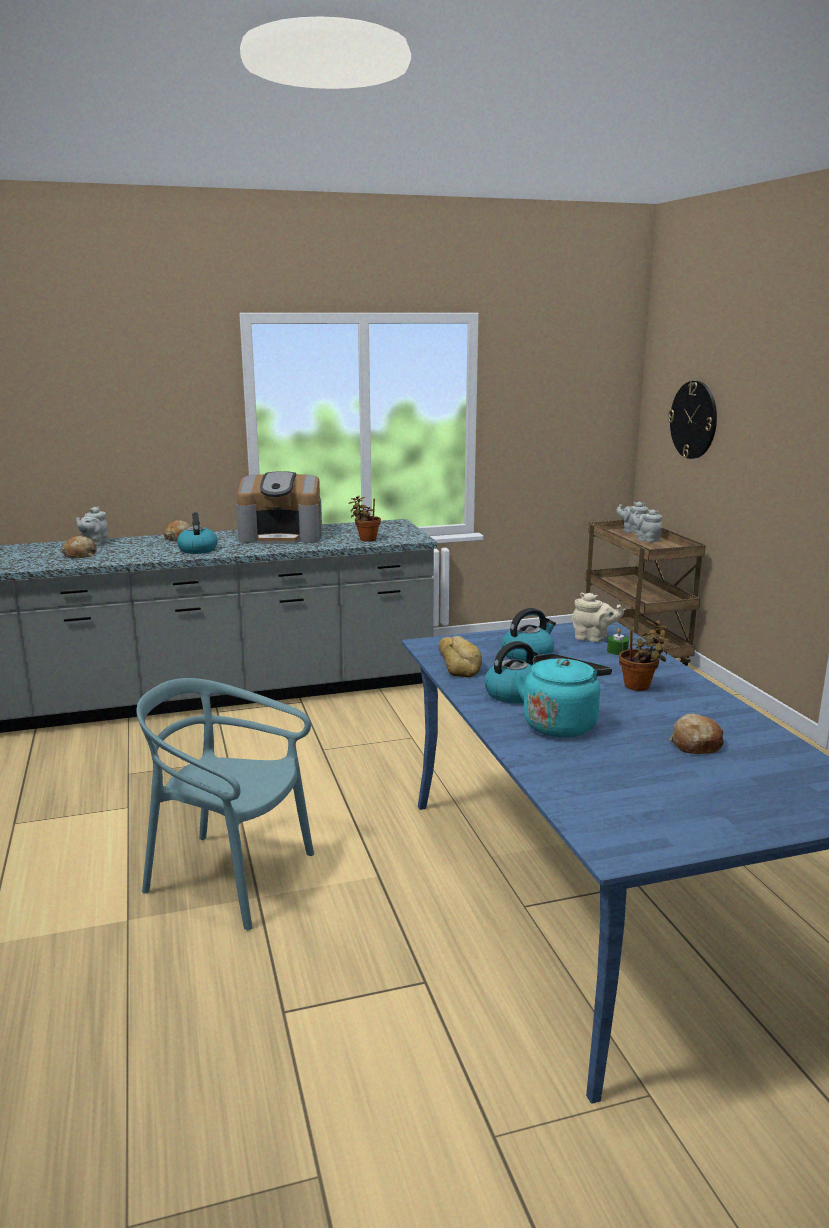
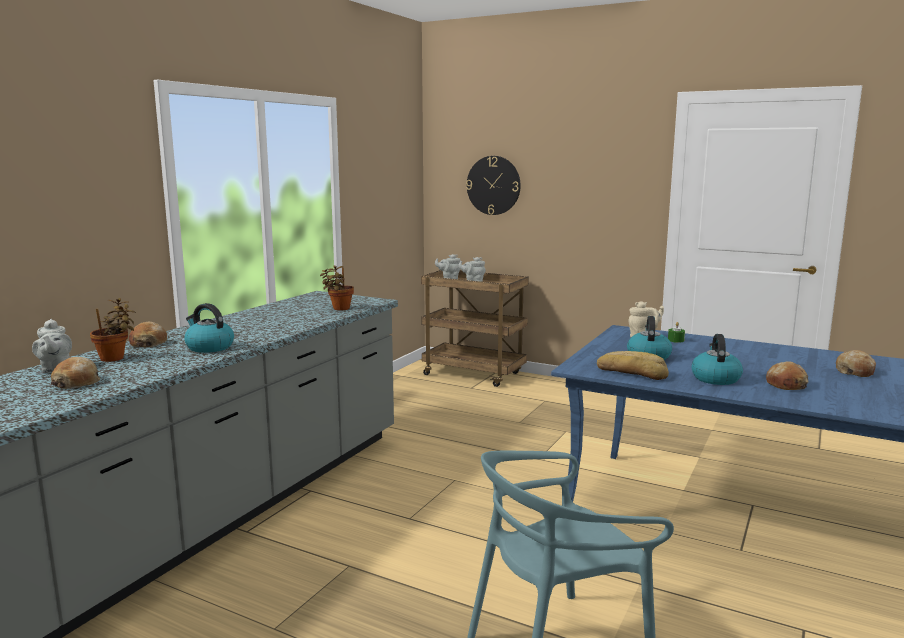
camera: 45 degrees left, 5 degrees down
coffee machine [236,471,322,544] -> none
turquoise kettle [514,653,612,738] -> bread [766,362,808,390]
potted plant [619,620,672,691] -> potted plant moved to [90,298,136,362]

